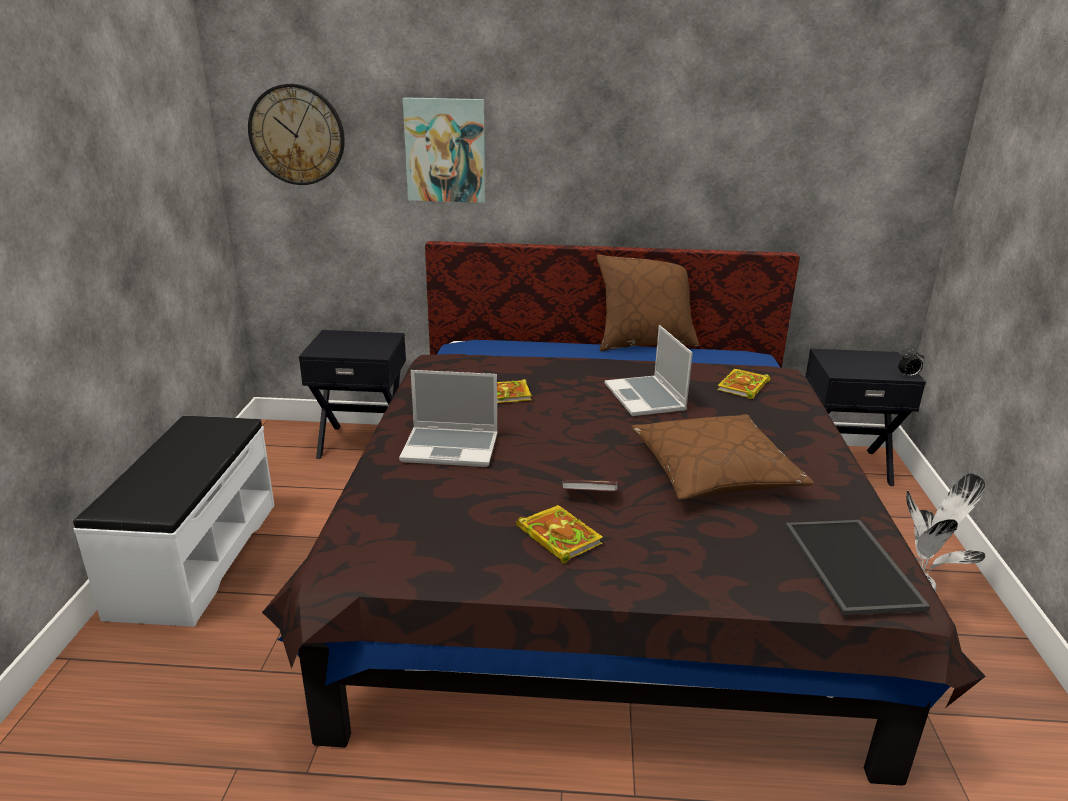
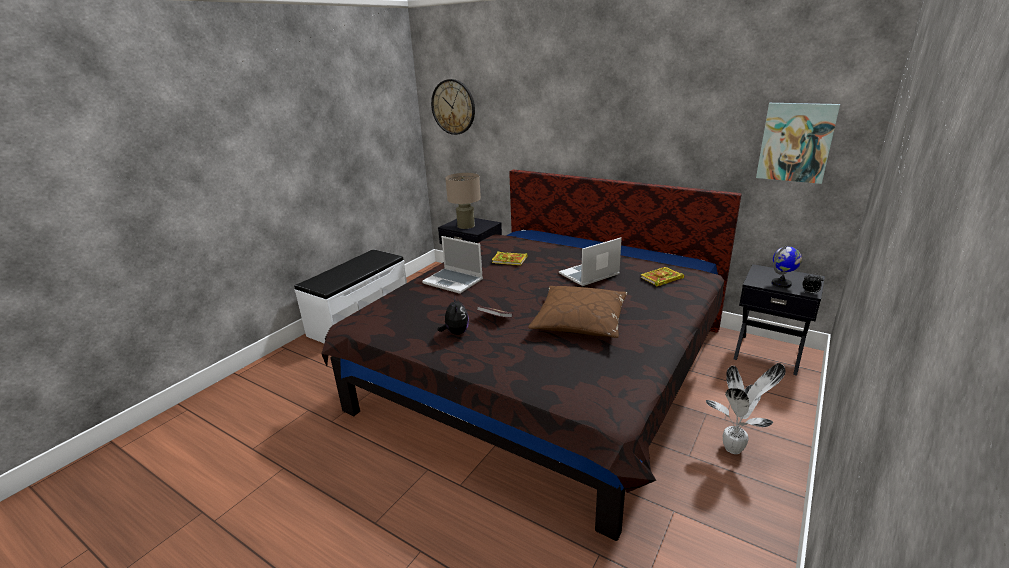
camera: 30 degrees right, 0 degrees up
picture [403,97,485,203] -> picture moved to [756,103,840,184]
book [516,505,603,564] -> plush toy [438,297,469,335]
brown pillow [597,255,699,351] -> none
laptop [605,325,693,416] -> laptop turned 45 degrees clockwise [559,237,622,286]
tray [785,520,930,615] -> none
none -> beige table lamp [445,173,481,229]
none -> globe [772,245,802,288]

